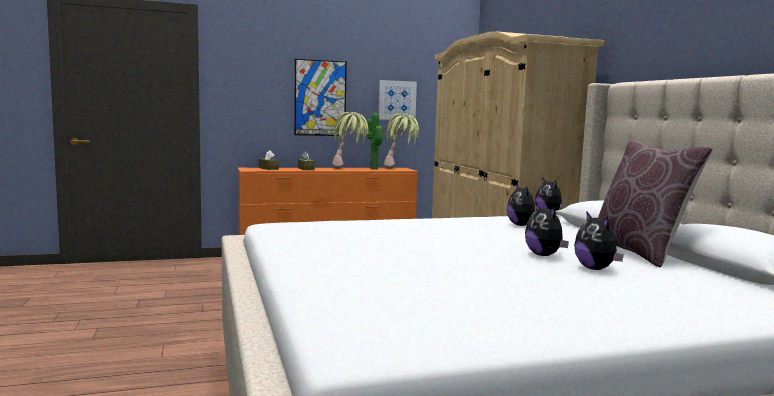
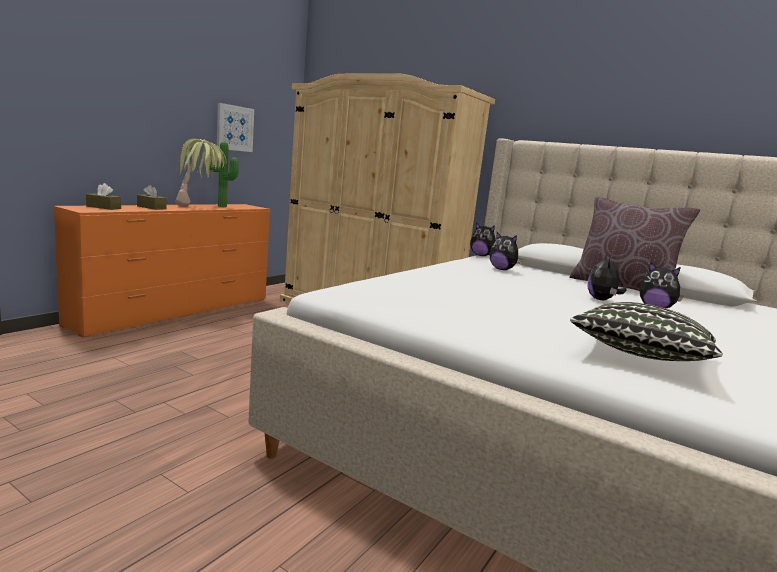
camera: 40 degrees left, 5 degrees up
picture [294,59,347,136] -> none
potted plant [383,114,420,169] -> none
plush toy [525,203,569,256] -> plush toy turned 75 degrees clockwise [588,255,627,300]
none -> pillow [570,302,723,361]

